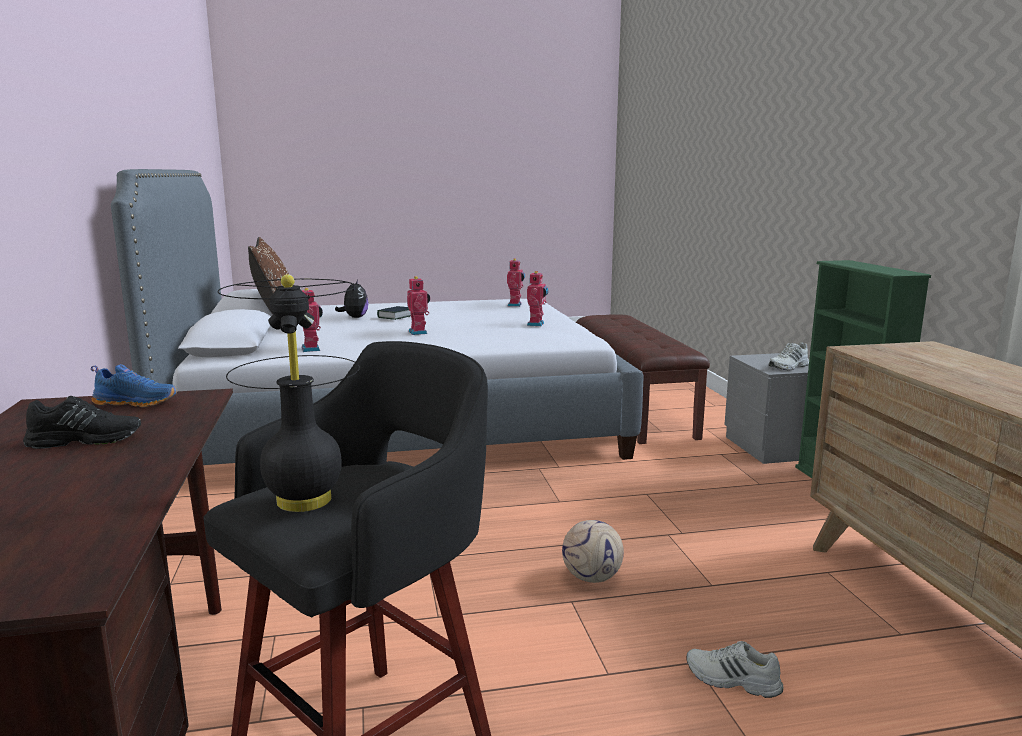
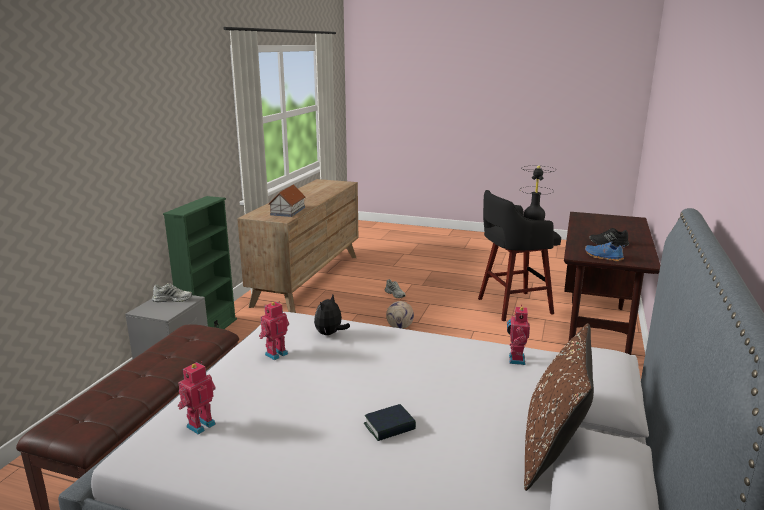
camera: 150 degrees left, 5 degrees up
plush toy [335,280,368,318] -> plush toy moved to [314,294,350,335]
toy robot [407,276,430,335] -> none
none -> toy house [268,185,305,217]

